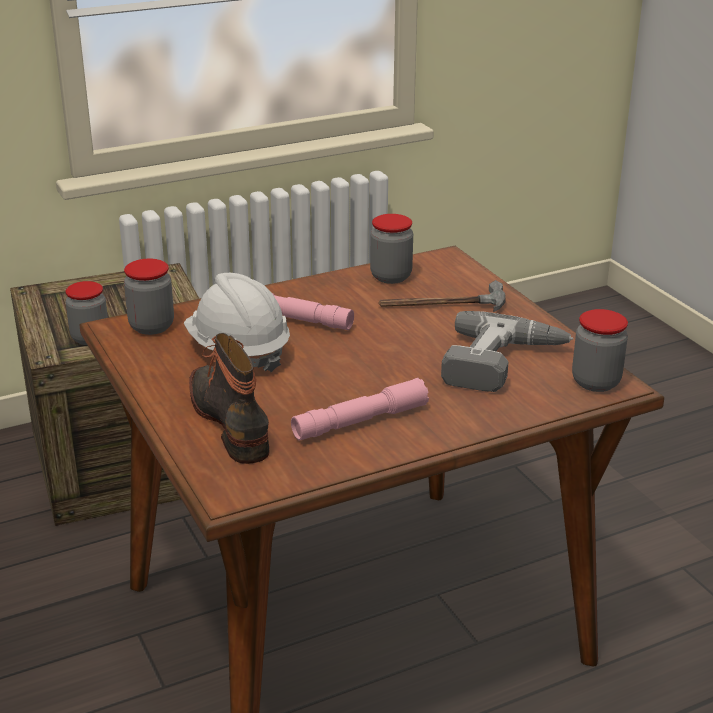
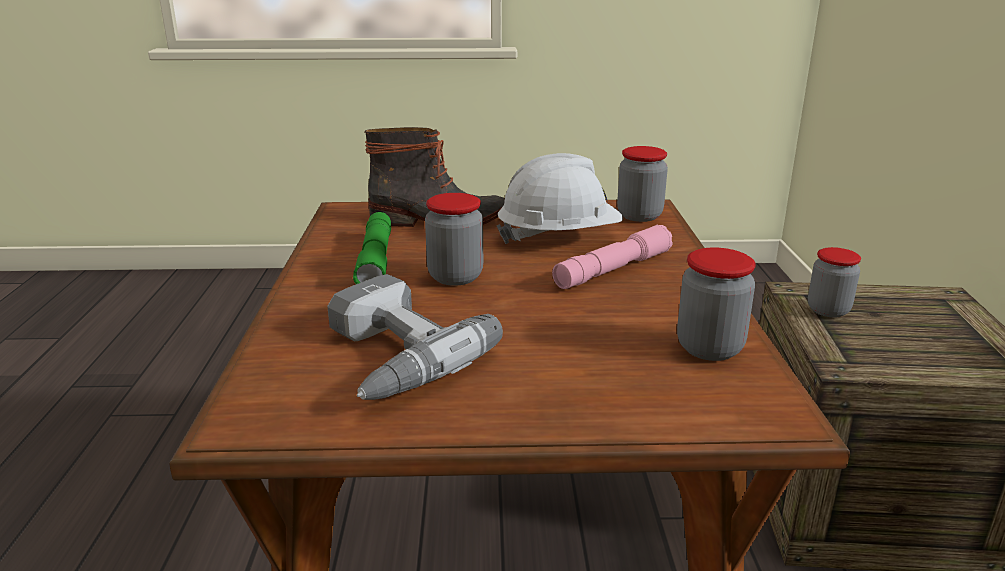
camera: 115 degrees right, 5 degrees down
pink flashlight [291,378,429,441] -> green flashlight [353,212,391,284]
hammer [378,280,506,312] -> none
jar [572,309,628,392] -> jar moved to [425,193,483,286]

